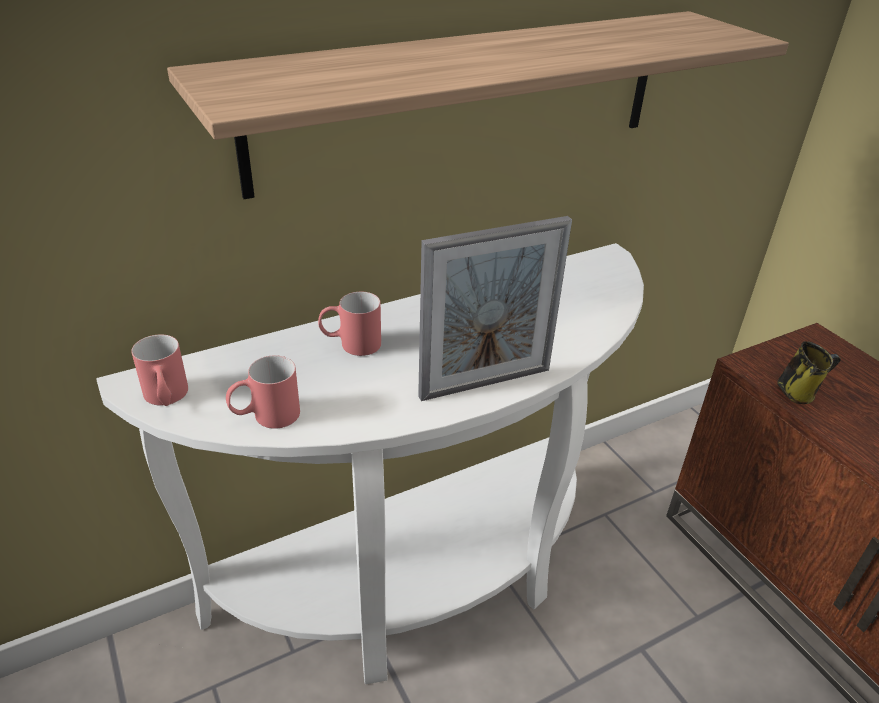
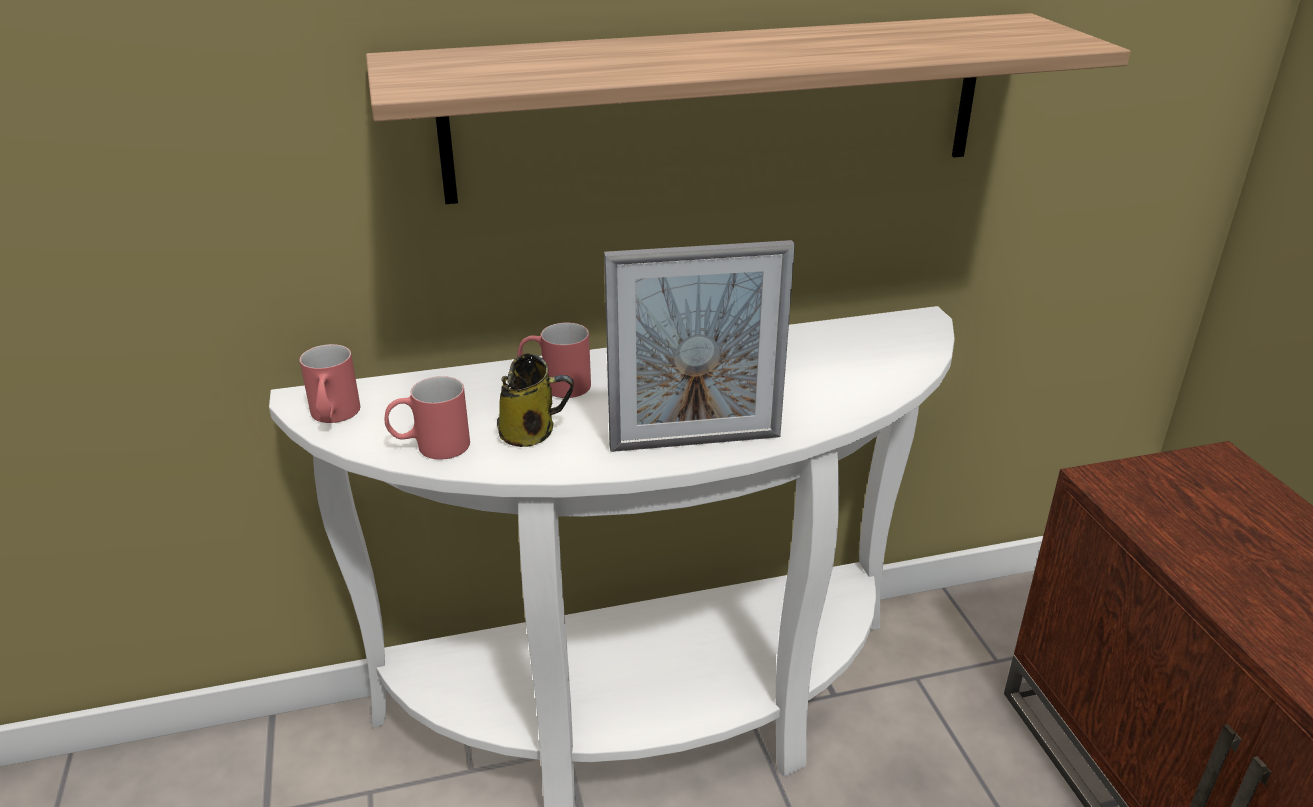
camera: 15 degrees right, 5 degrees down
mug [777,341,841,404] -> mug moved to [497,353,574,447]

